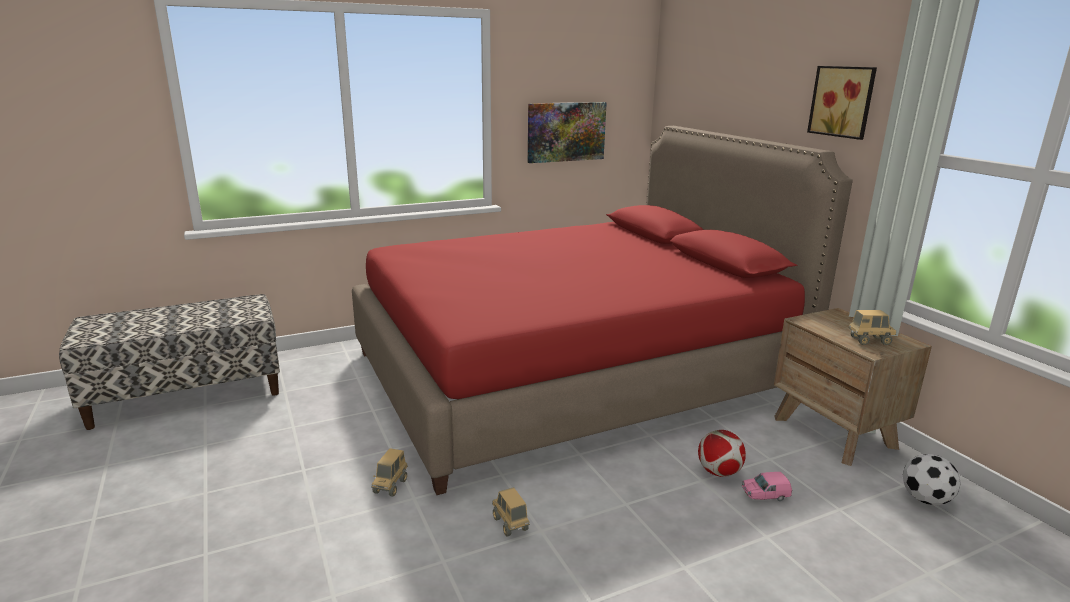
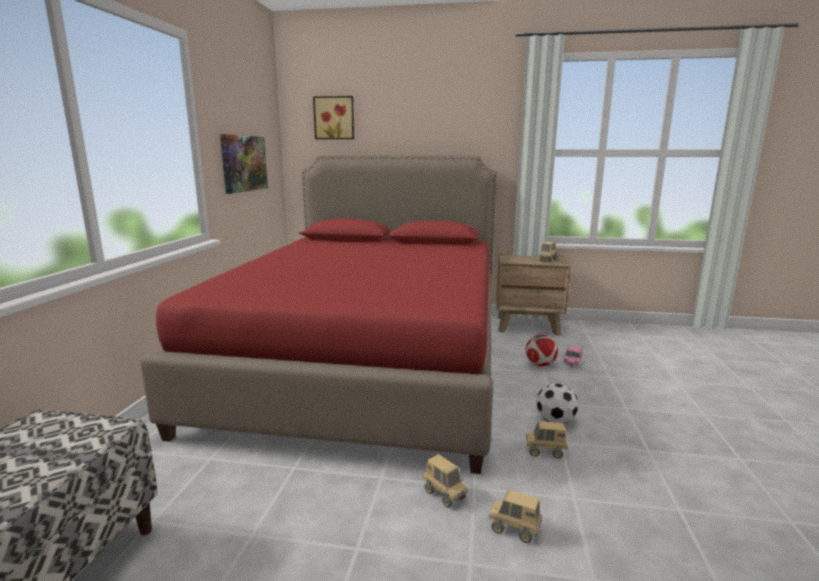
camera: 55 degrees left, 5 degrees down
picture [807,66,877,140] -> picture moved to [313,96,354,139]
football [903,454,961,505] -> football moved to [536,383,579,424]
none -> toy truck [488,489,542,543]

